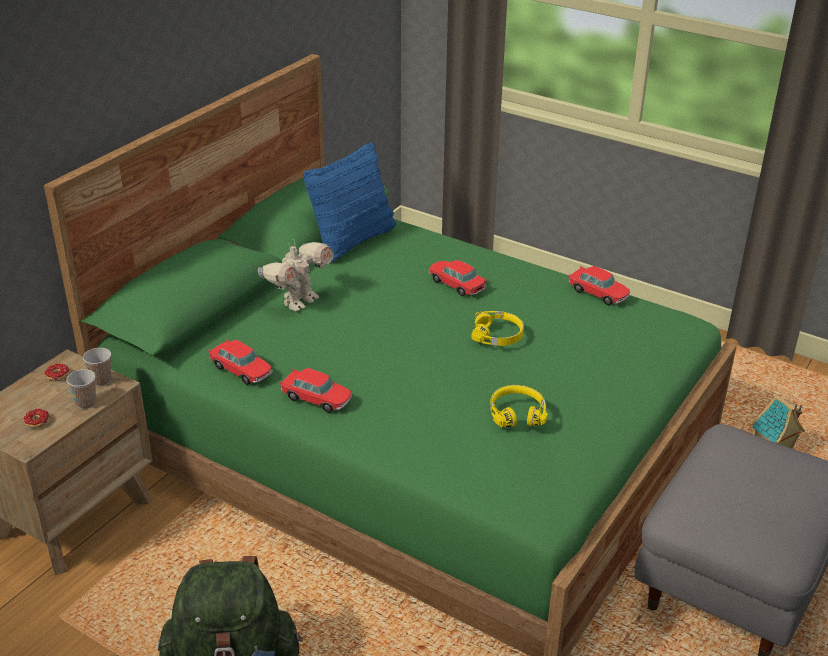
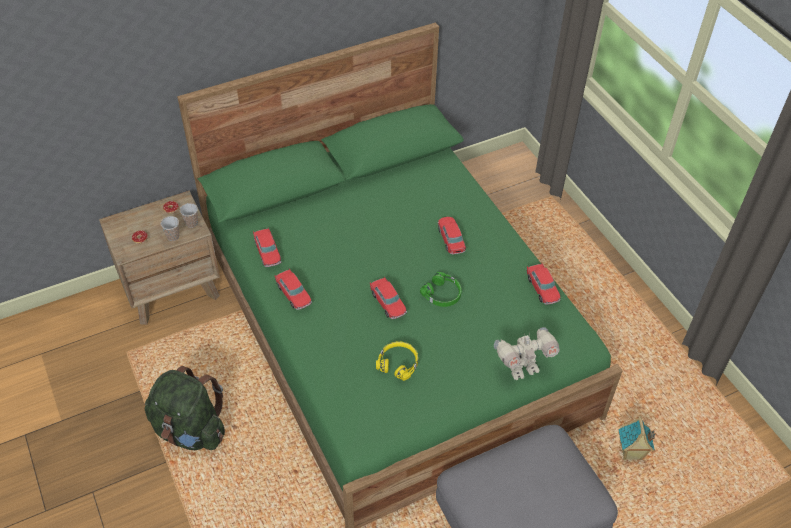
camera: 30 degrees right, 15 degrees up
toy robot [258,239,334,311] -> toy robot moved to [494,327,559,380]
blue pillow [303,142,397,263] -> none
yellow headphones [471,311,524,346] -> green headphones [420,272,462,307]
none -> toy car [370,277,407,319]

